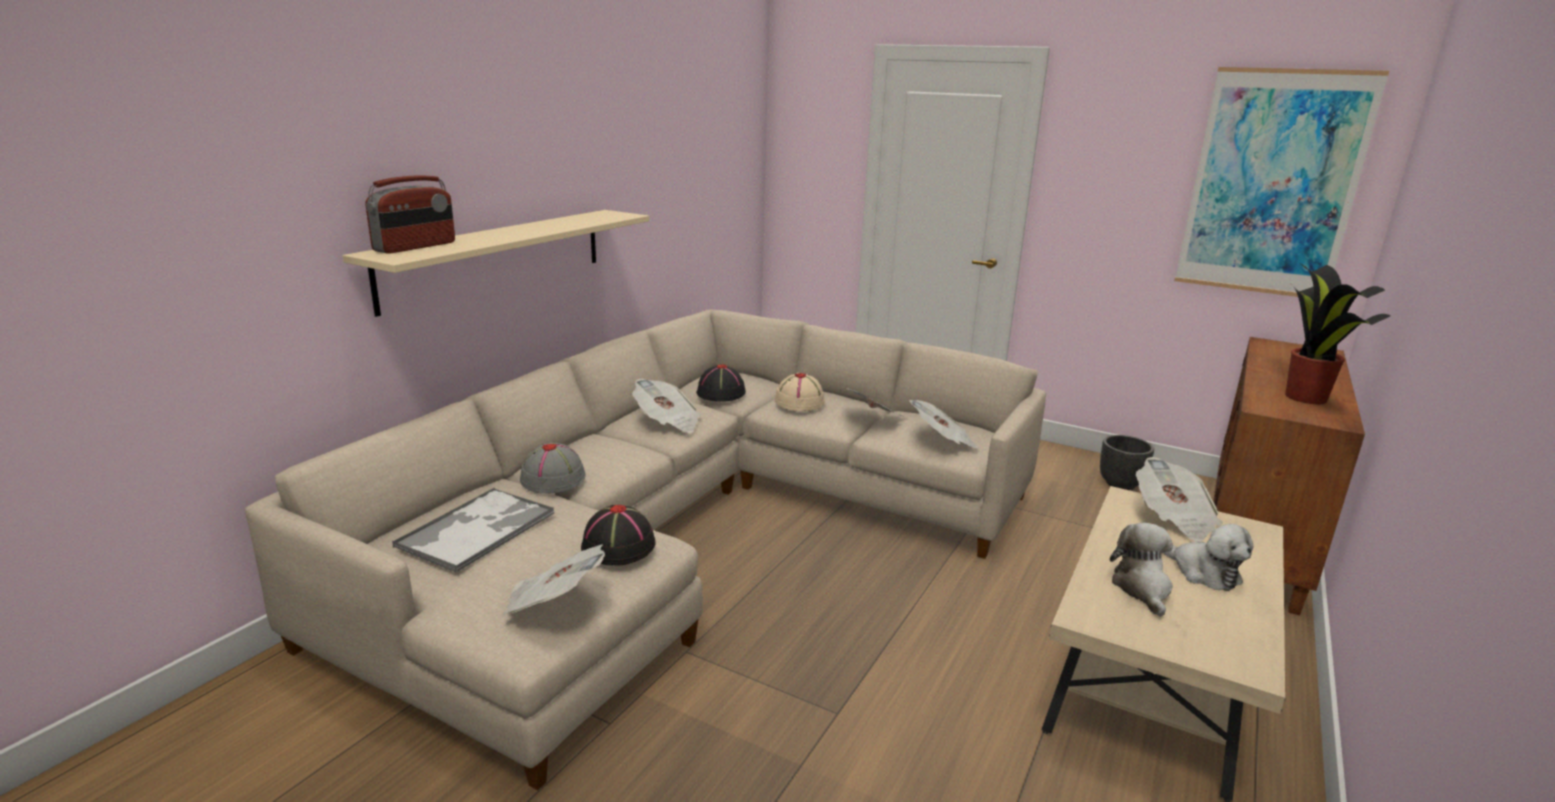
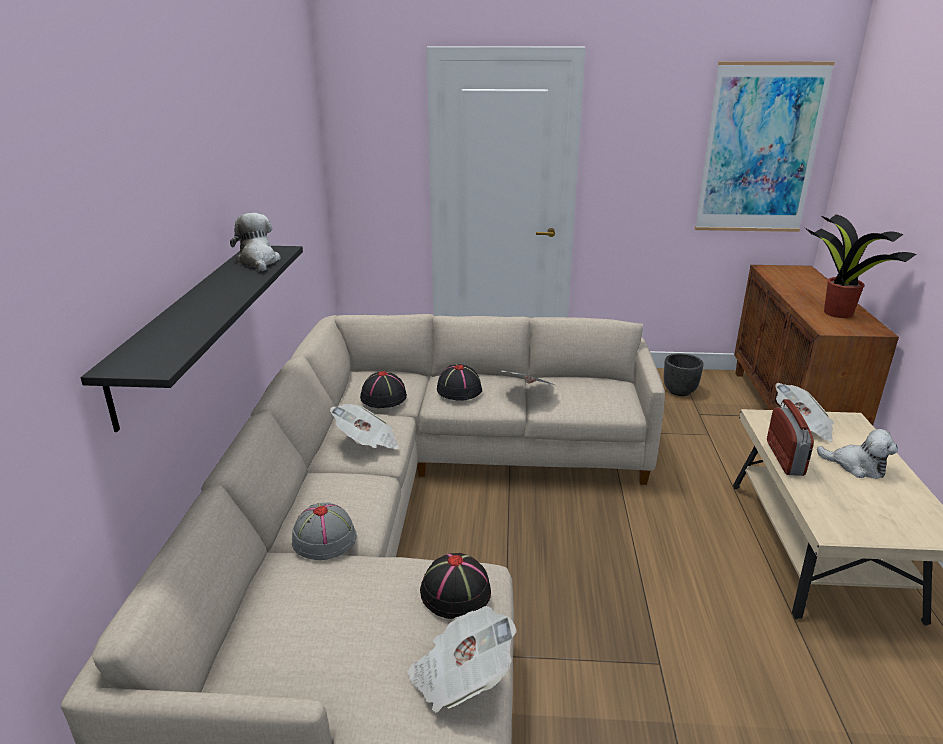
camera: 25 degrees left, 5 degrees up
beige shelf [343,210,649,317] -> black shelf [81,246,303,432]
radio [365,175,455,254] -> radio moved to [767,399,814,476]
tray [392,488,555,573] -> none
beige hat [775,373,825,411] -> black hat [437,364,482,401]
newspaper [909,400,980,449] -> none
plush toy [1110,522,1173,617] -> plush toy moved to [230,213,281,271]

